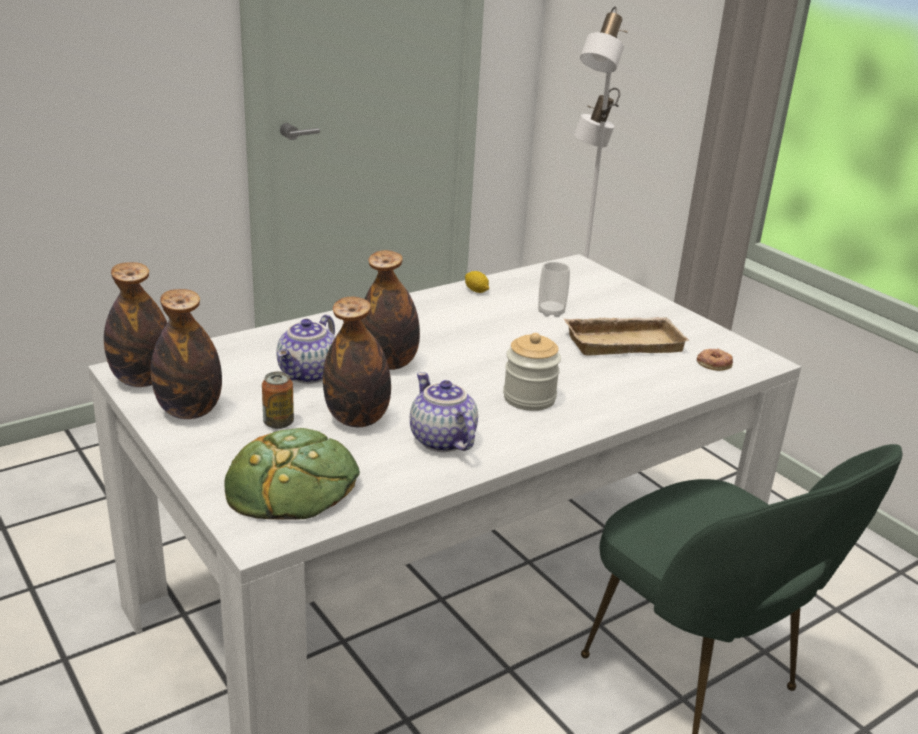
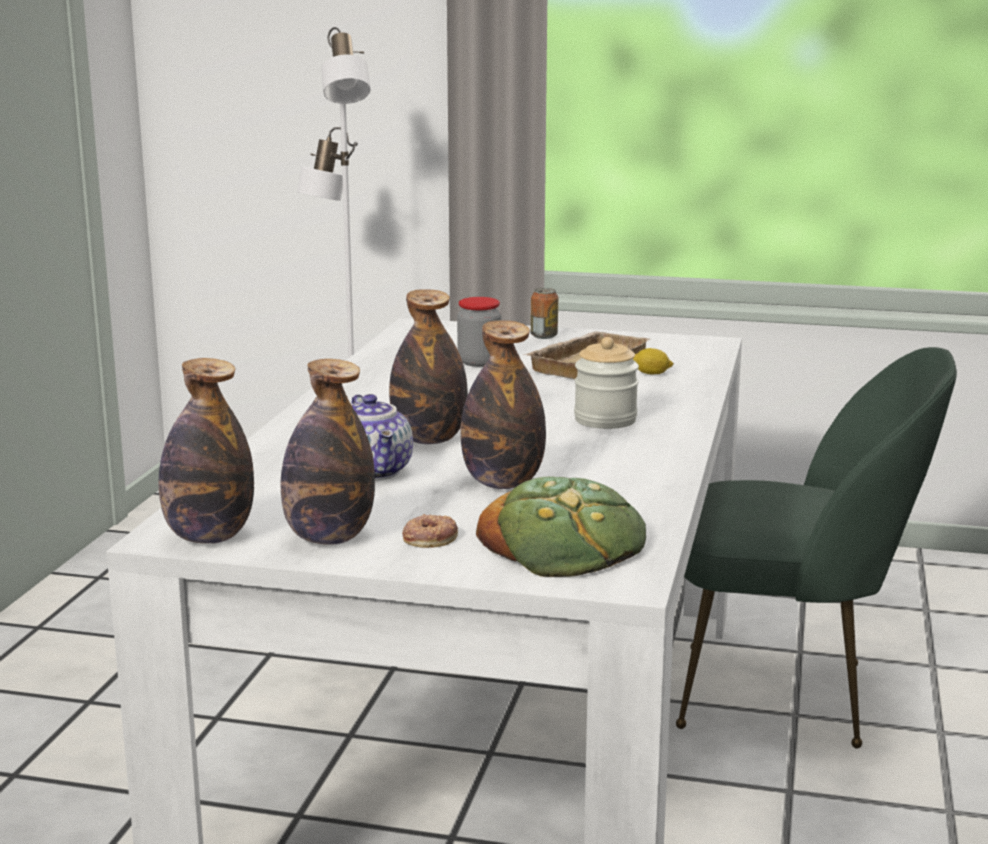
camera: 40 degrees left, 10 degrees down
can [262,371,294,429] -> can moved to [531,288,558,339]
teapot [410,372,478,452] -> none
lemon [465,271,489,293] -> lemon moved to [633,348,674,374]
cup [538,262,570,317] -> jar [457,297,501,367]
donut [697,349,733,371] -> donut moved to [402,514,458,548]

